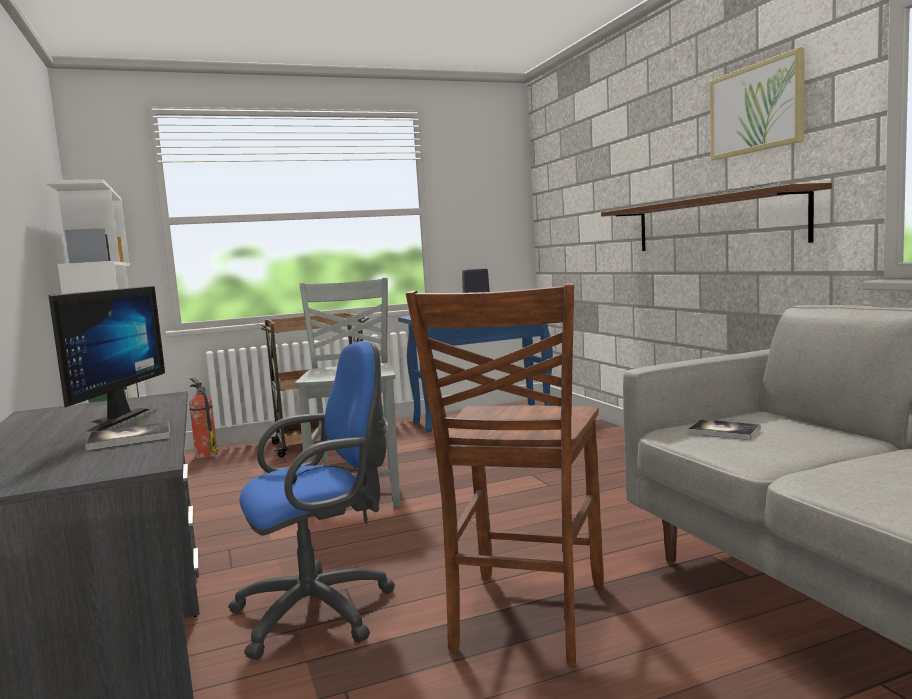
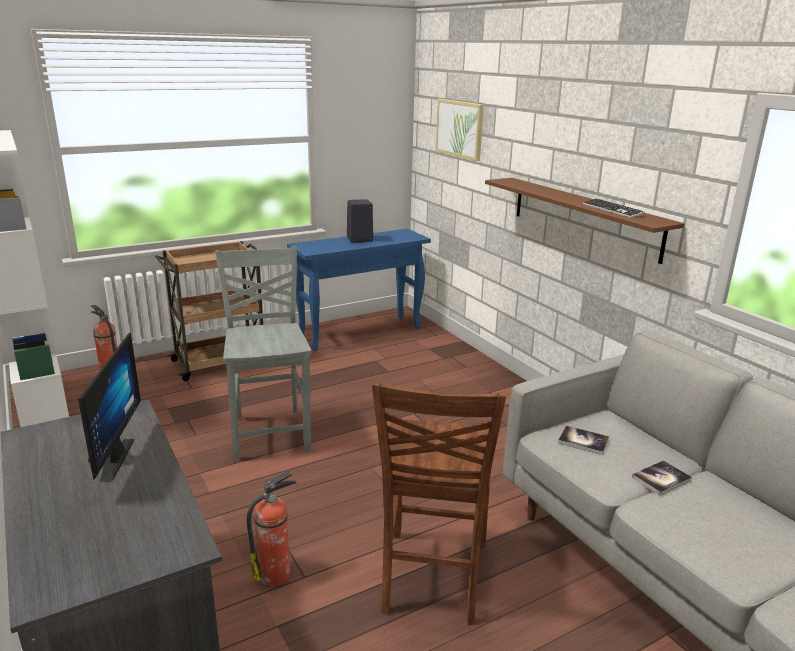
camera: 10 degrees left, 15 degrees up
book [85,422,170,451] -> book moved to [632,460,692,496]
blue office chair [228,341,395,660] -> fire extinguisher [247,471,297,586]
picture [710,47,805,160] -> picture moved to [435,99,484,161]

